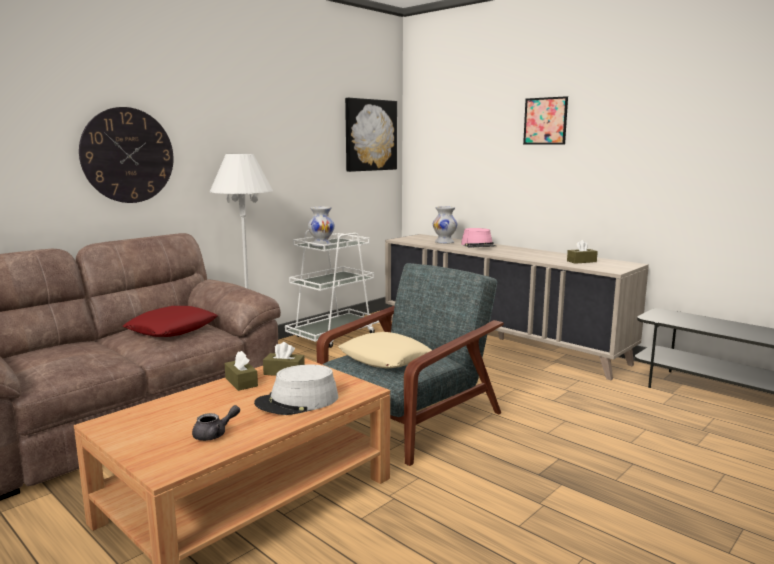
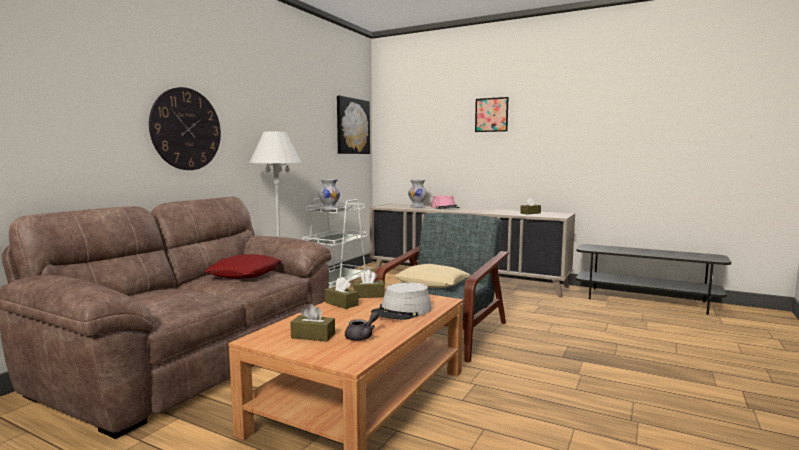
camera: 15 degrees left, 5 degrees down
none -> brown tissue box [290,304,335,341]

